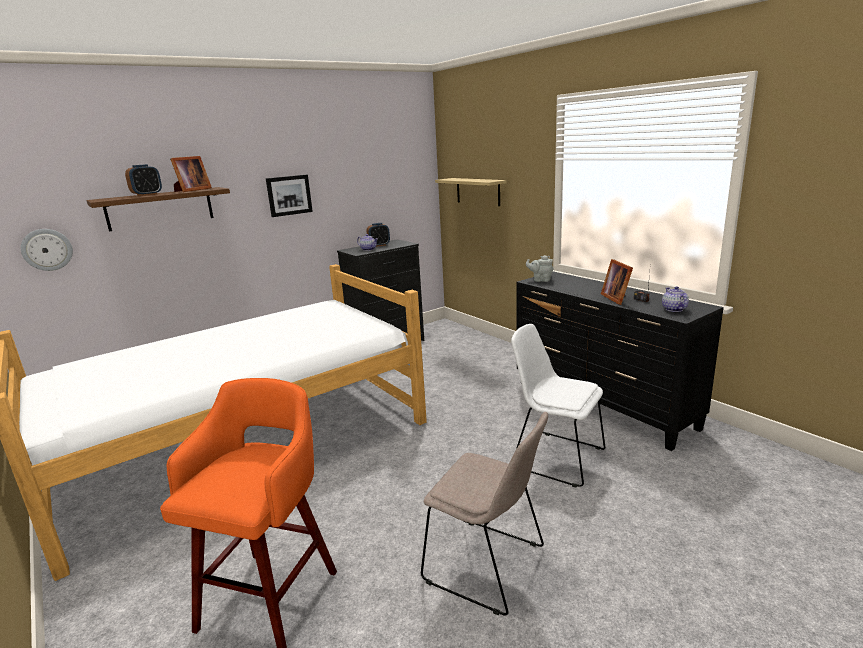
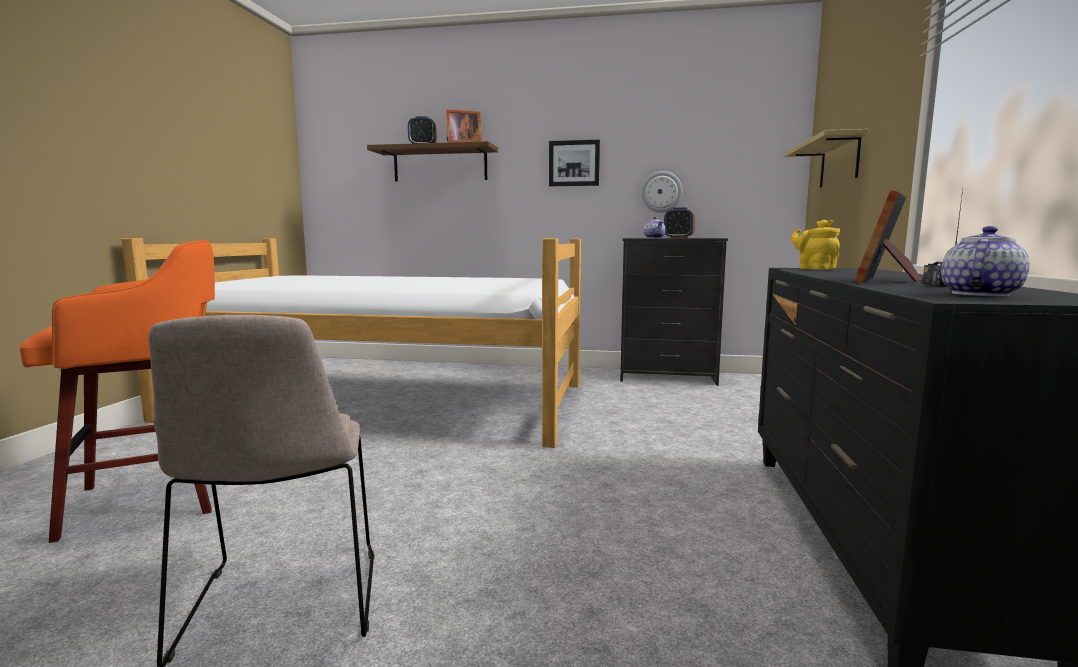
camera: 45 degrees right, 10 degrees down
wall clock [21,229,73,271] -> wall clock moved to [641,171,682,213]
white chair [511,324,605,488] -> none
grey teapot [526,255,554,282] -> yellow teapot [791,219,840,270]

